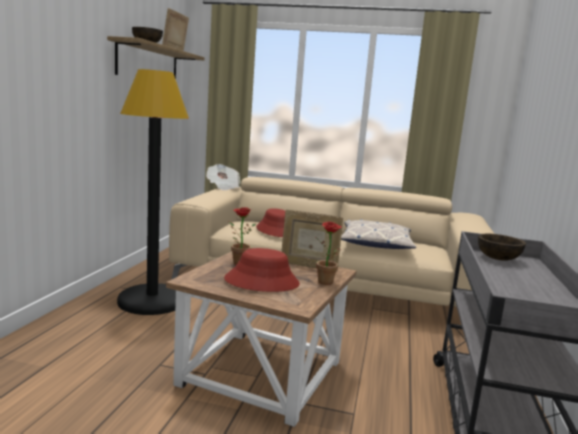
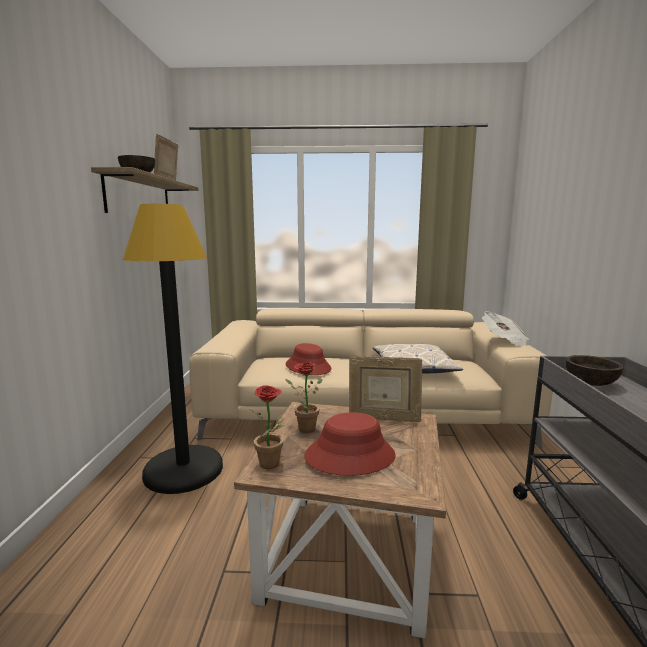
camera: 10 degrees left, 0 degrees up
newspaper [206,164,240,190] -> newspaper moved to [482,311,529,347]
potted plant [316,221,342,285] -> potted plant moved to [249,385,285,469]

